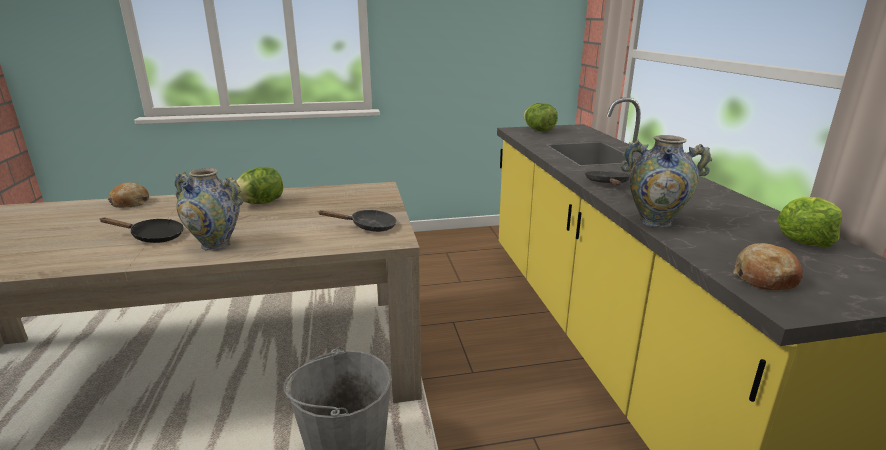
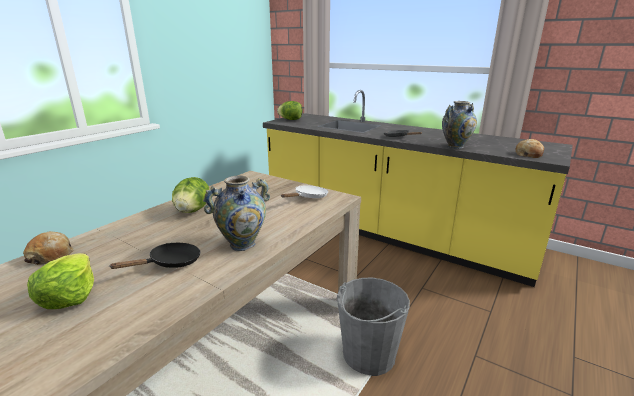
camera: 45 degrees left, 0 degrees up
black frying pan [319,210,397,232] -> white frying pan [281,185,328,198]
lettuce [777,197,842,247] -> lettuce moved to [27,253,94,309]

